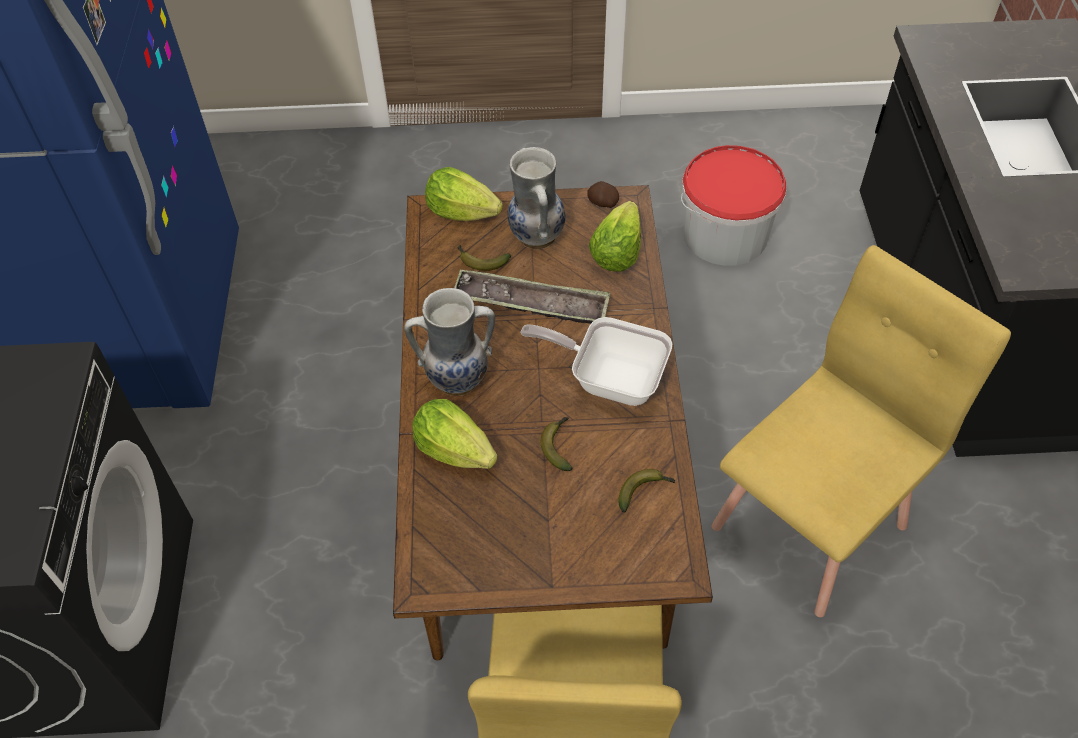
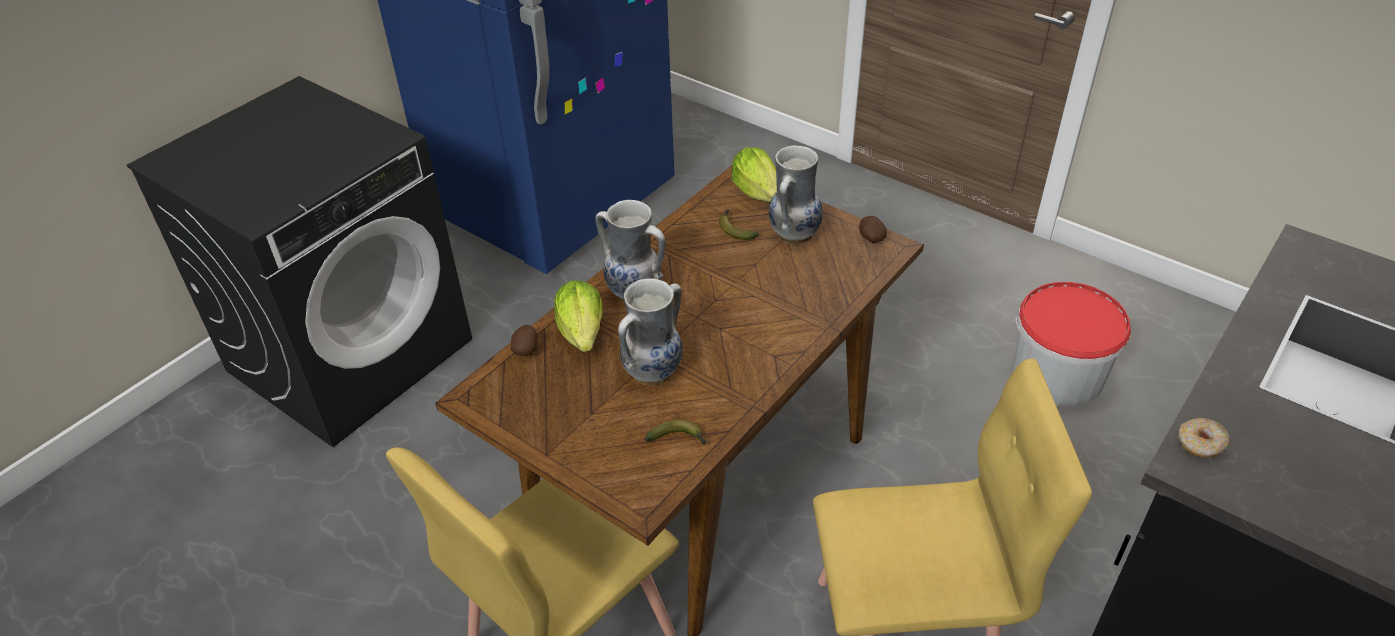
camera: 40 degrees right, 10 degrees down
tray [454,269,610,324] -> none
frying pan [520,317,673,406] -> none
banana [541,417,573,471] -> vase [618,278,683,385]
lettuce [589,201,641,272] -> none
none -> potato [511,325,537,356]
none -> donut [1178,418,1230,458]

